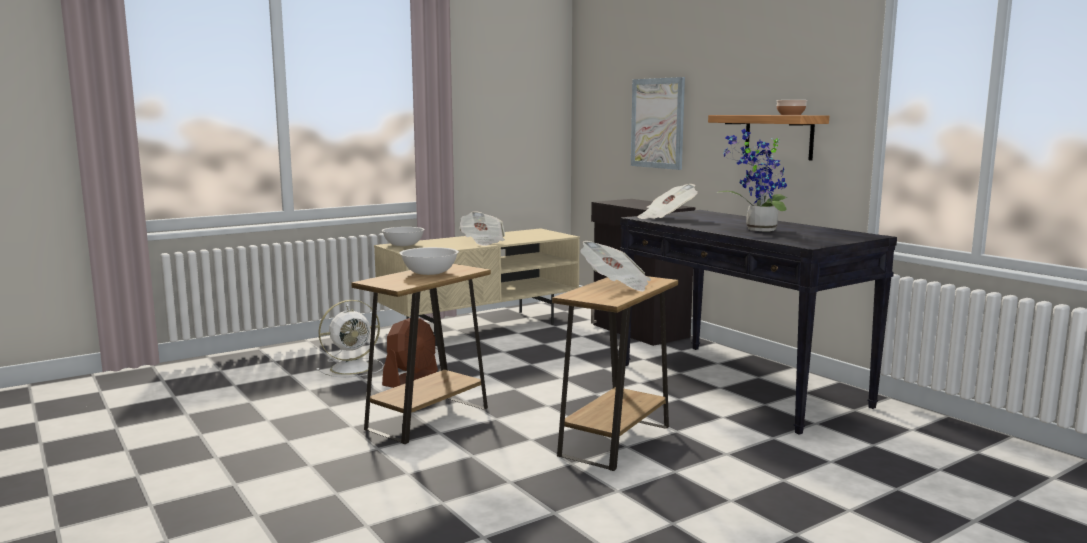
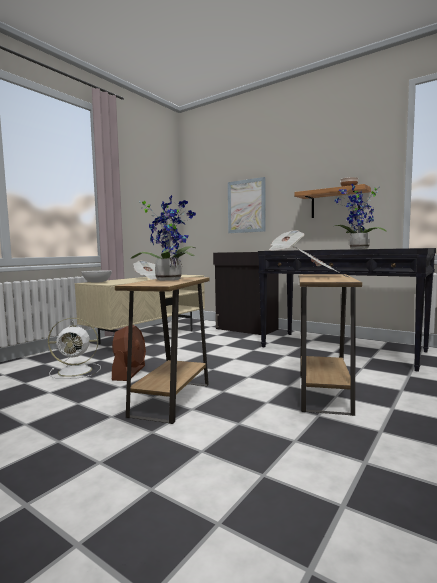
camera: 20 degrees left, 5 degrees down
white fan [316,300,384,378] -> white fan turned 45 degrees clockwise [48,318,101,379]
white bowl [400,247,459,275] -> potted plant [131,195,196,280]

